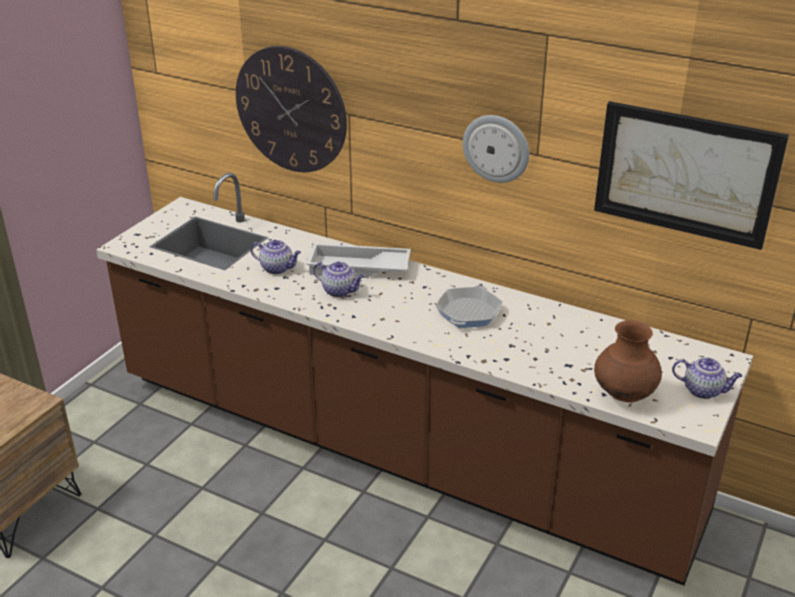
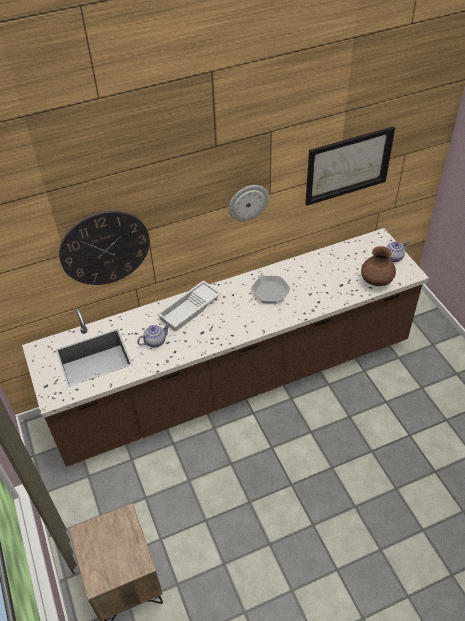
camera: 50 degrees left, 15 degrees up
teapot [313,262,364,297] -> none

